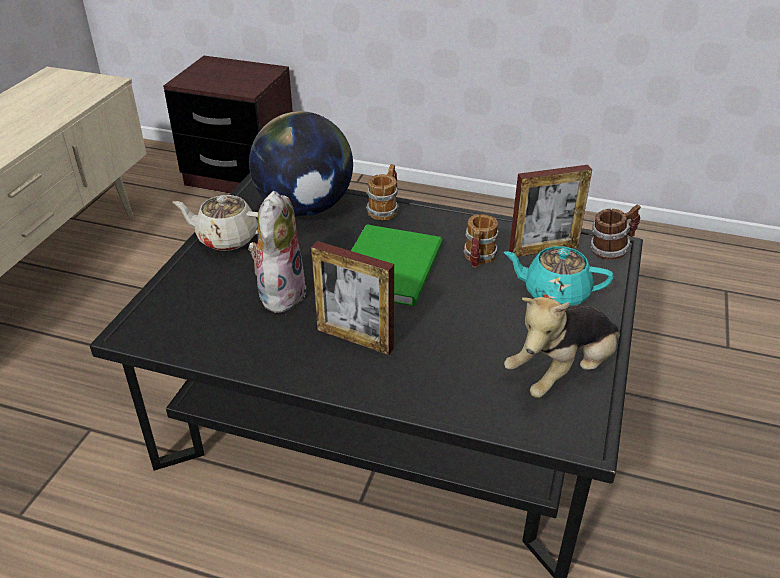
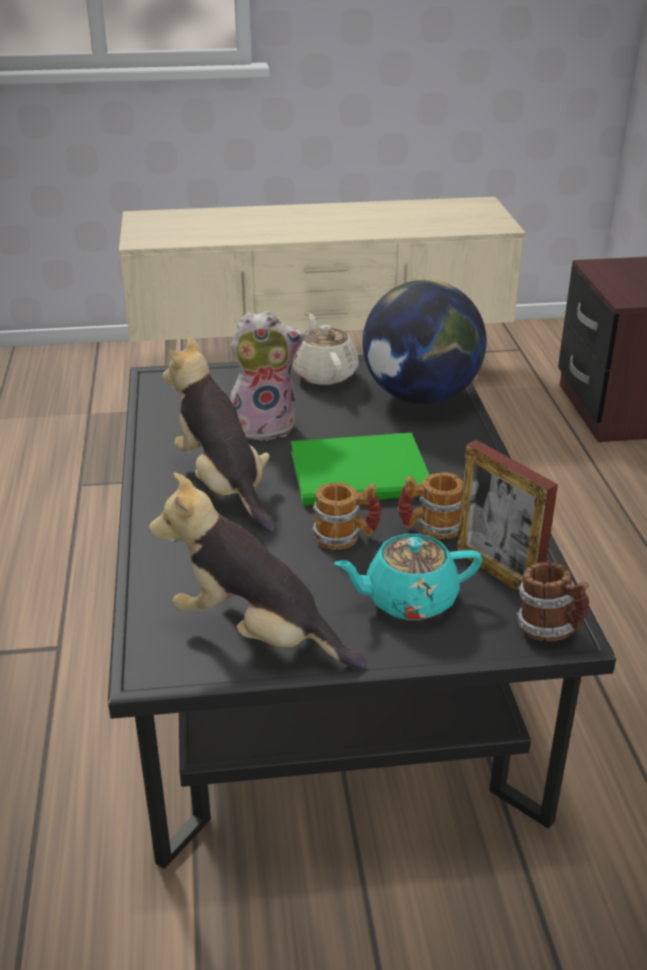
camera: 65 degrees right, 5 degrees down
picture frame [311,241,394,355] -> plush toy [163,336,276,532]
mug [366,164,399,220] -> mug moved to [312,482,382,550]
turquoise teapot [504,246,614,306] -> turquoise teapot turned 90 degrees counterclockwise [334,534,482,620]

